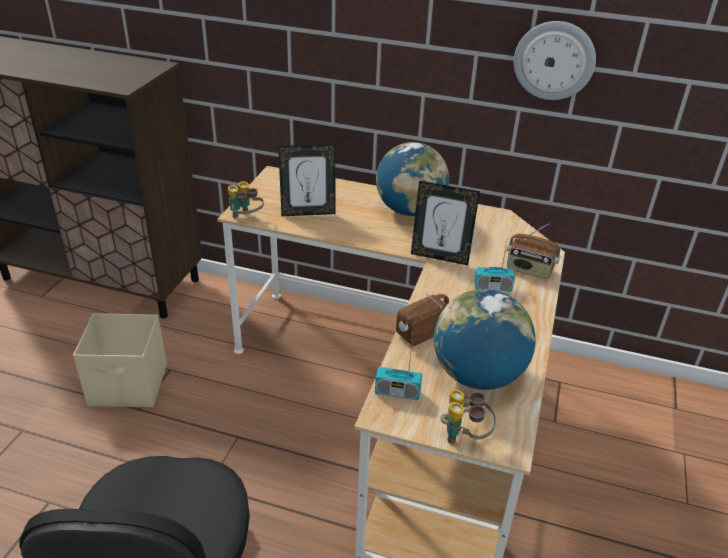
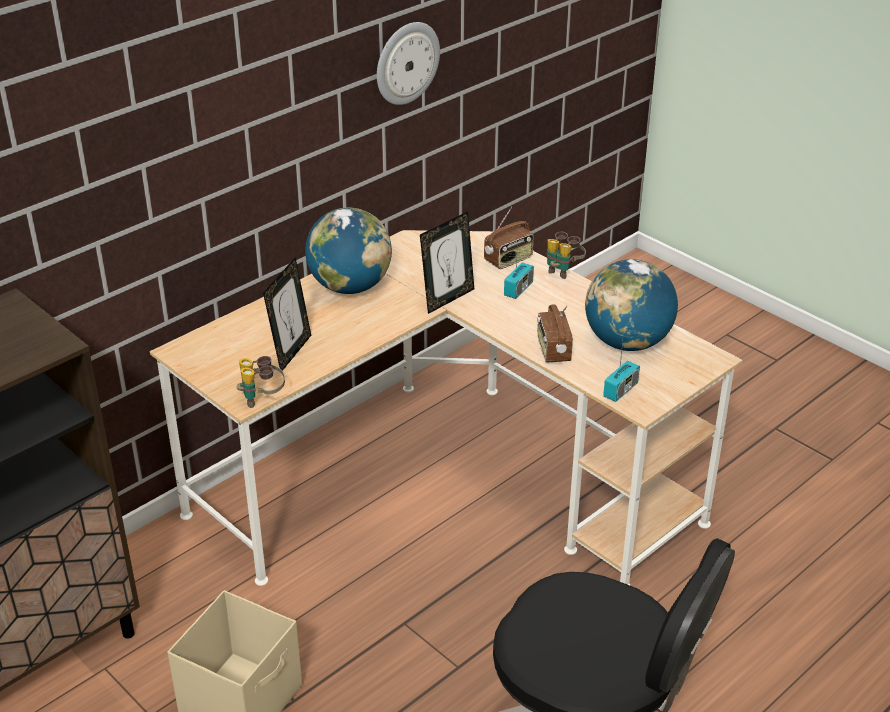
camera: 60 degrees left, 0 degrees up
binoculars [440,389,496,444] -> binoculars moved to [547,232,586,279]

